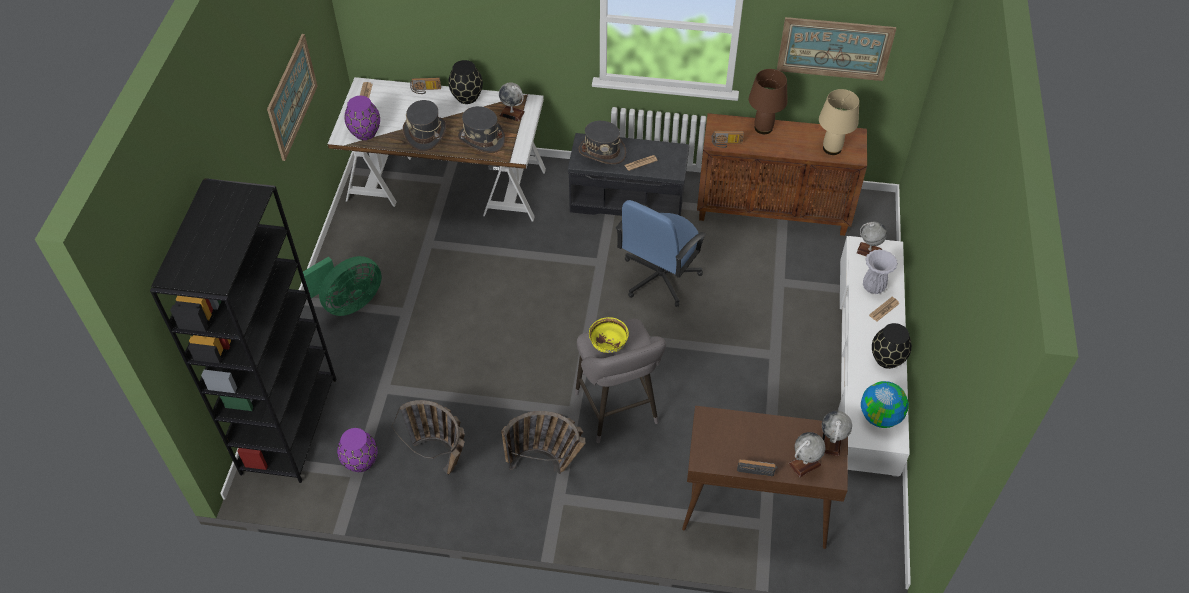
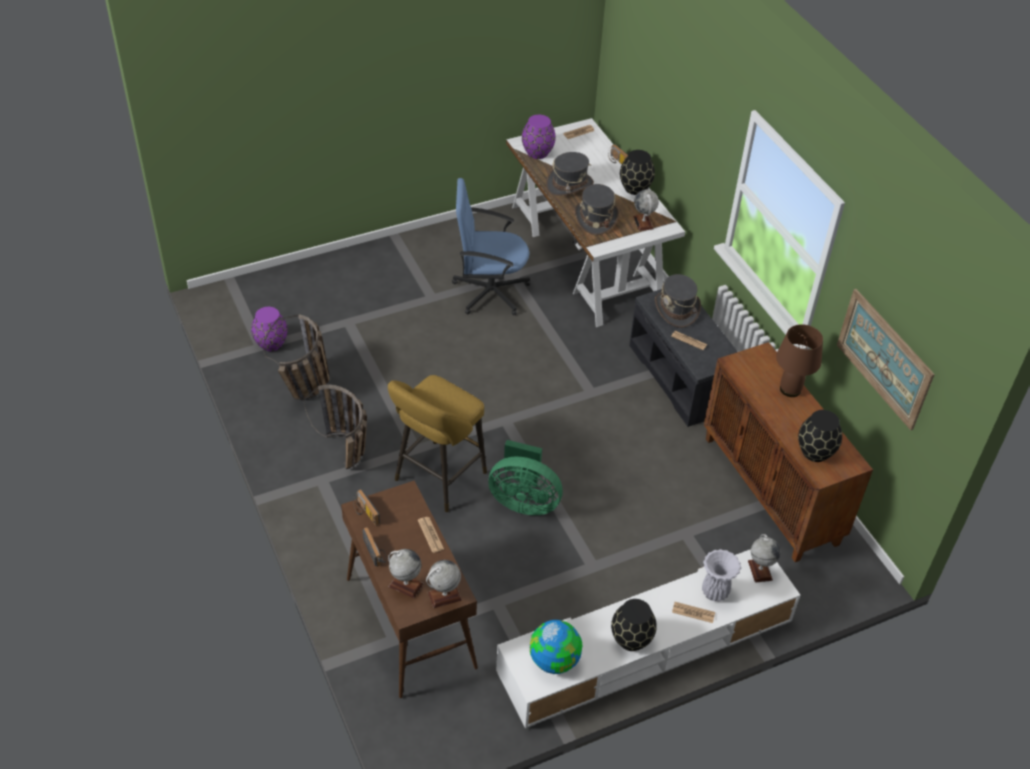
camera: 55 degrees right, 5 degrees down
black bookcase [150,178,336,483] -> none
picture [267,34,317,161] -> none
green fan [303,256,382,316] -> green fan moved to [488,440,563,515]
grey stool [575,319,666,443] -> yellow stool [388,375,487,512]
yellow bowl [589,317,629,353] -> none
blue office chair [616,200,707,307] -> blue office chair moved to [452,178,530,316]
radio [711,131,744,148] -> radio moved to [353,489,380,526]
beige table lamp [819,89,859,155] -> black vase [798,410,842,462]
none -> newspaper [418,517,444,553]

